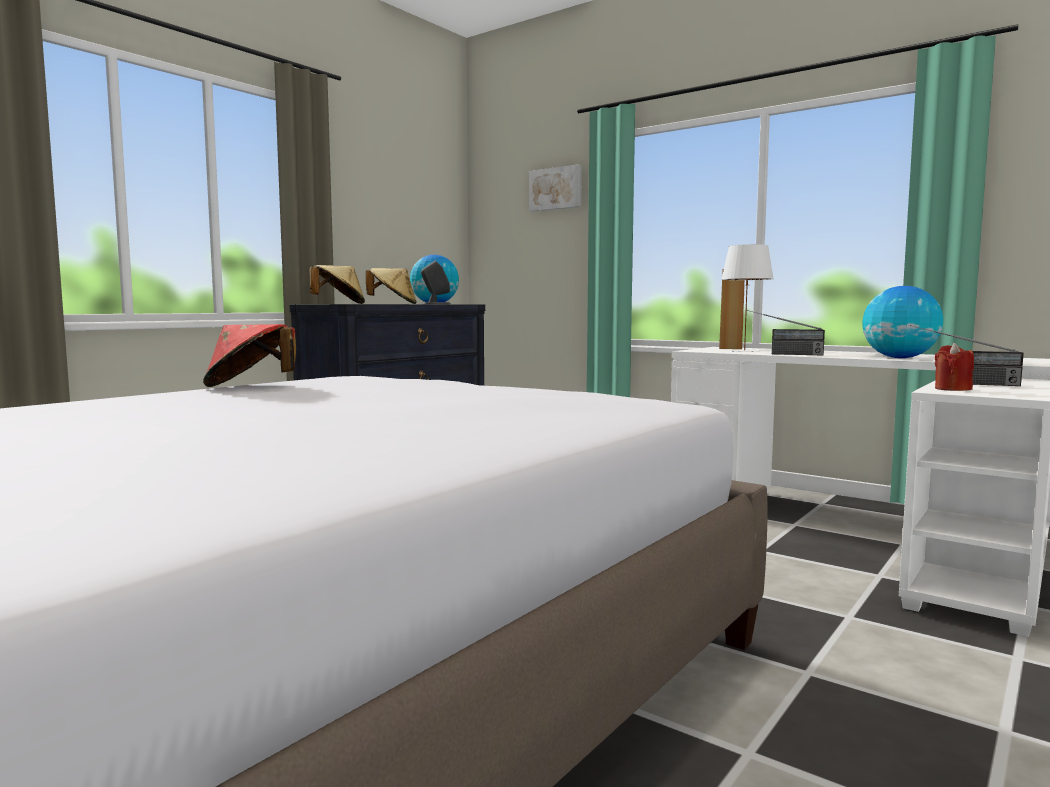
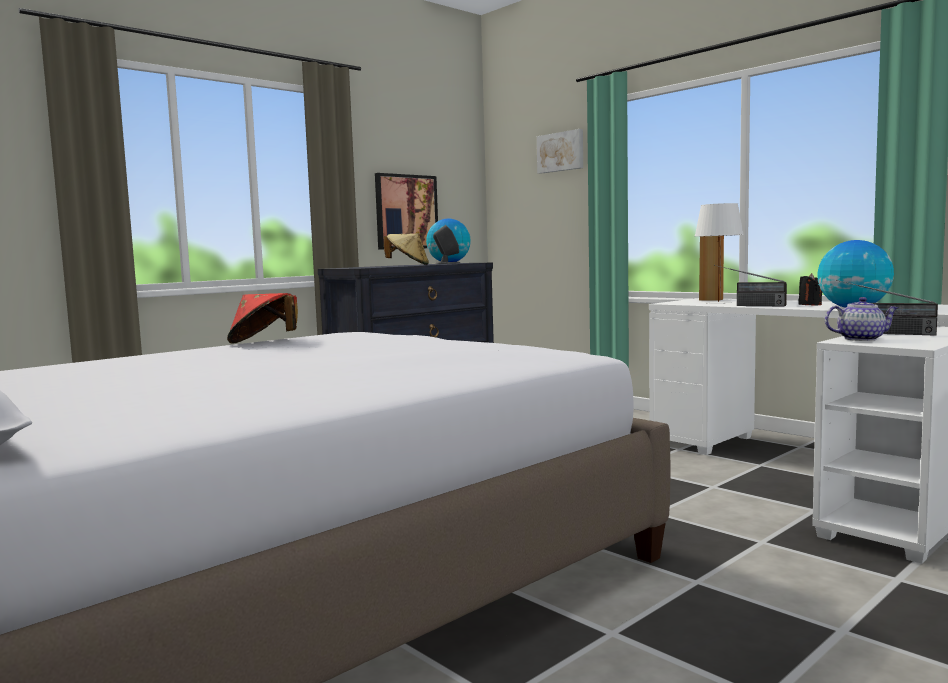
camera: 10 degrees right, 0 degrees up
beige hat [309,265,365,304] -> none
red candle [935,343,974,391] -> teapot [825,297,899,341]
none -> picture [375,173,438,250]
none -> black candle [798,273,822,306]

